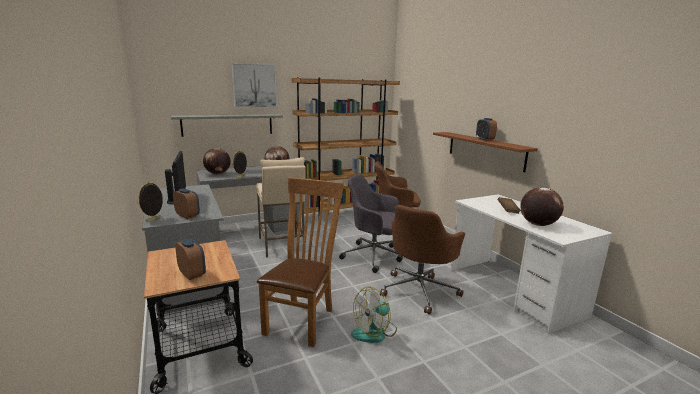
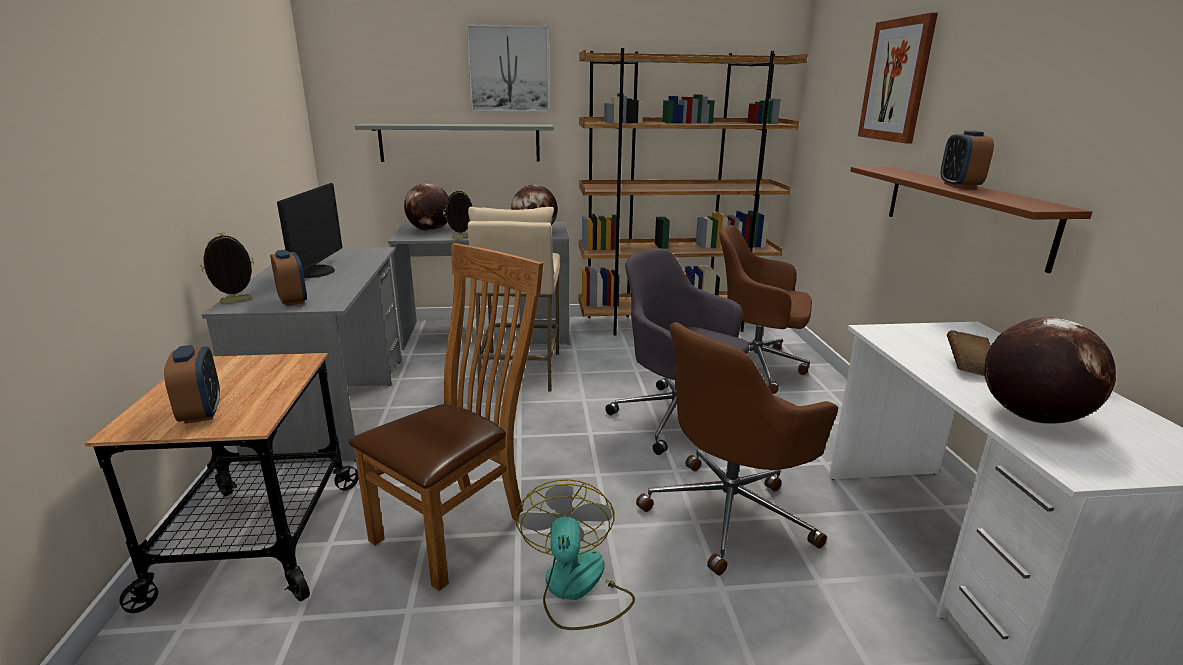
camera: 20 degrees right, 5 degrees up
fan [351,287,397,343] -> fan turned 105 degrees clockwise [515,479,635,630]
none -> picture [858,13,938,143]

